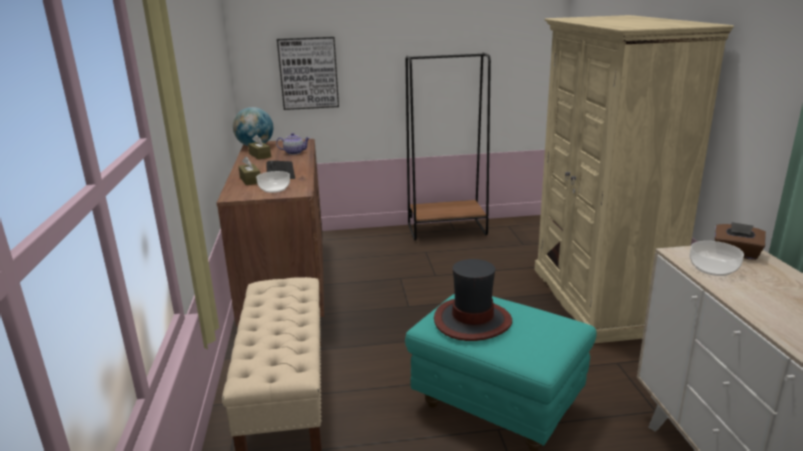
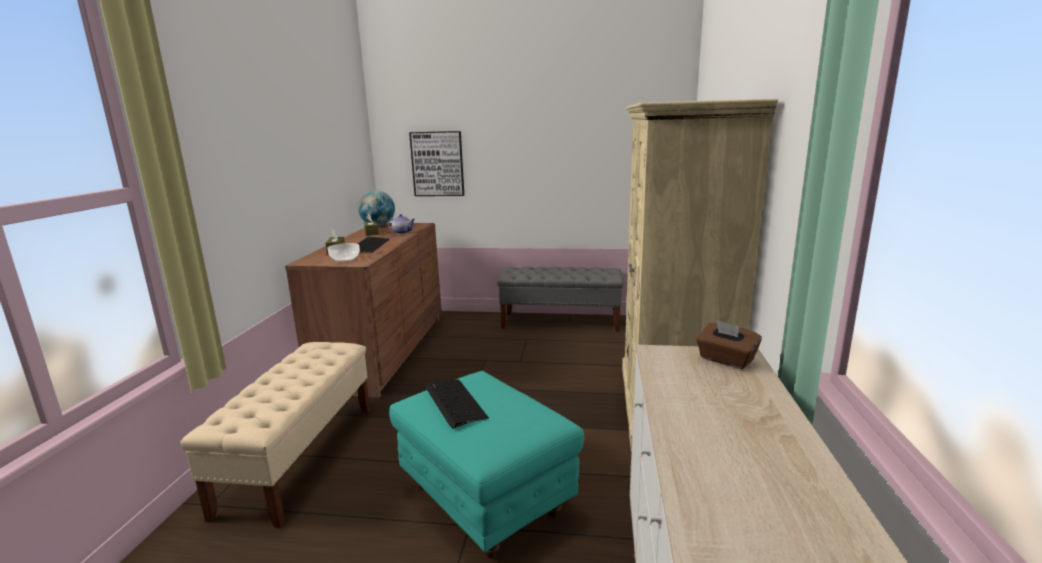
camera: 15 degrees right, 5 degrees down
clothes rack [406,53,491,241] -> grey bench [497,267,623,332]
hat [434,259,512,341] -> keyboard [425,379,489,428]
bowl [690,241,744,276] -> none

